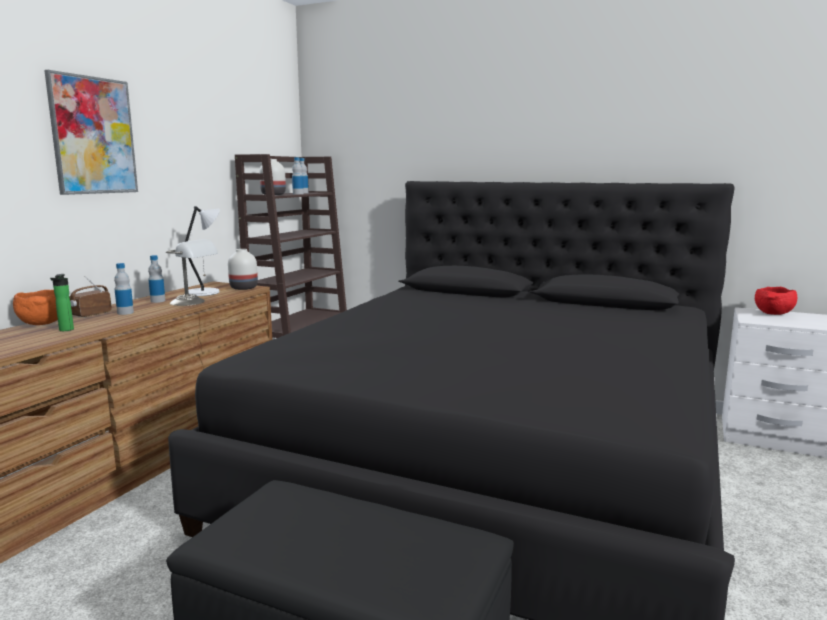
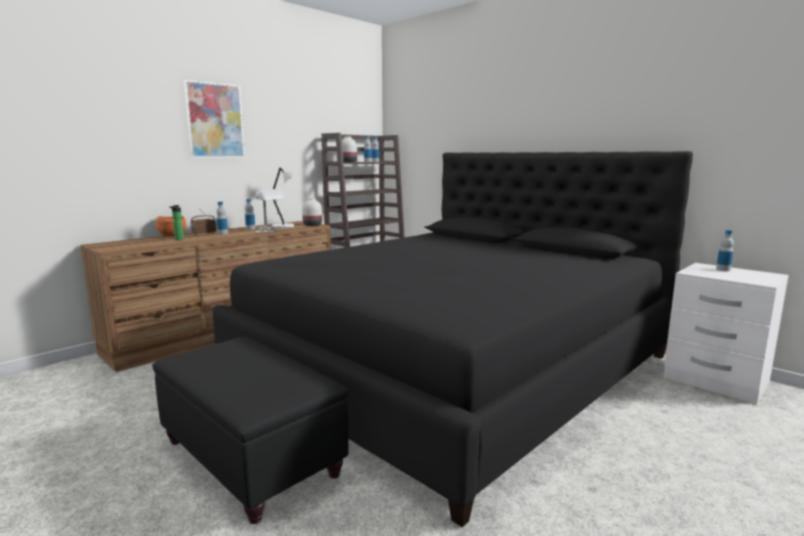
camera: 20 degrees right, 0 degrees up
red bowl [755,287,797,315] -> bottle [716,230,734,271]

